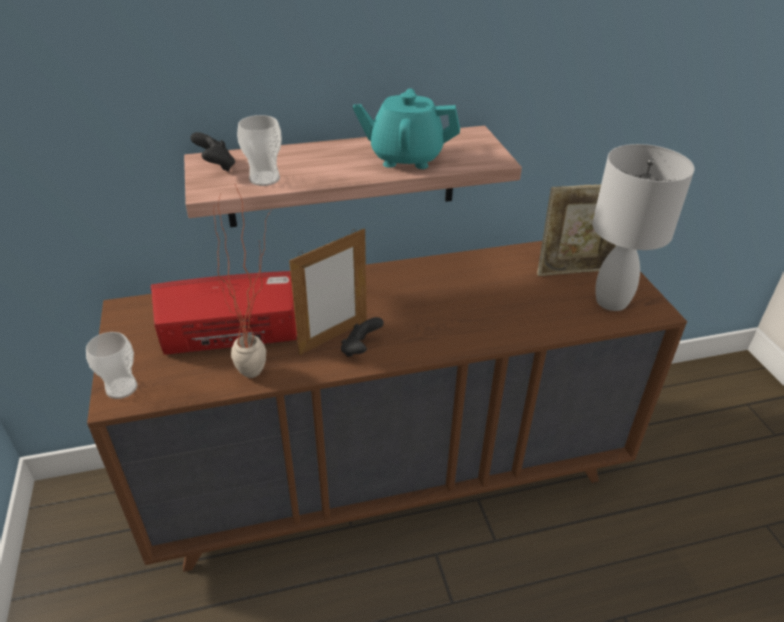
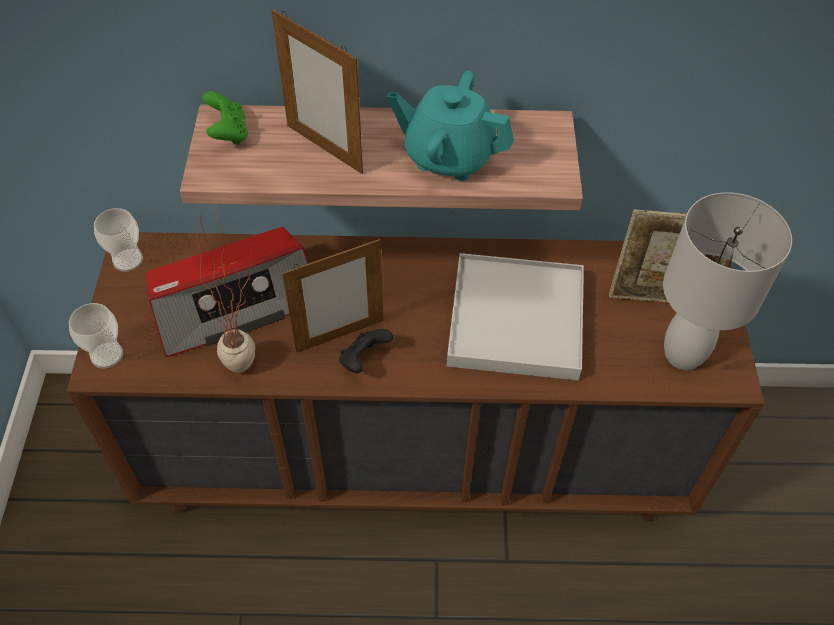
camera: 15 degrees right, 15 degrees up
radio [151,271,297,355] -> radio turned 150 degrees clockwise [146,227,309,357]
black game controller [190,132,235,171] -> green game controller [202,91,248,145]
cup [237,115,282,186] -> cup moved to [94,208,143,272]
none -> picture frame [272,9,363,174]
none -> white tray [447,253,584,381]

